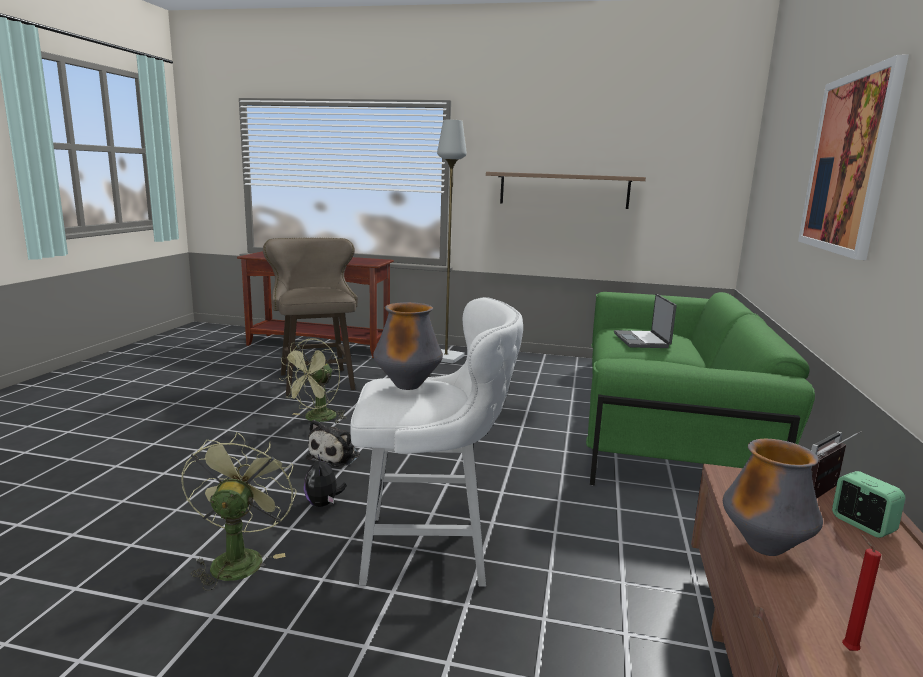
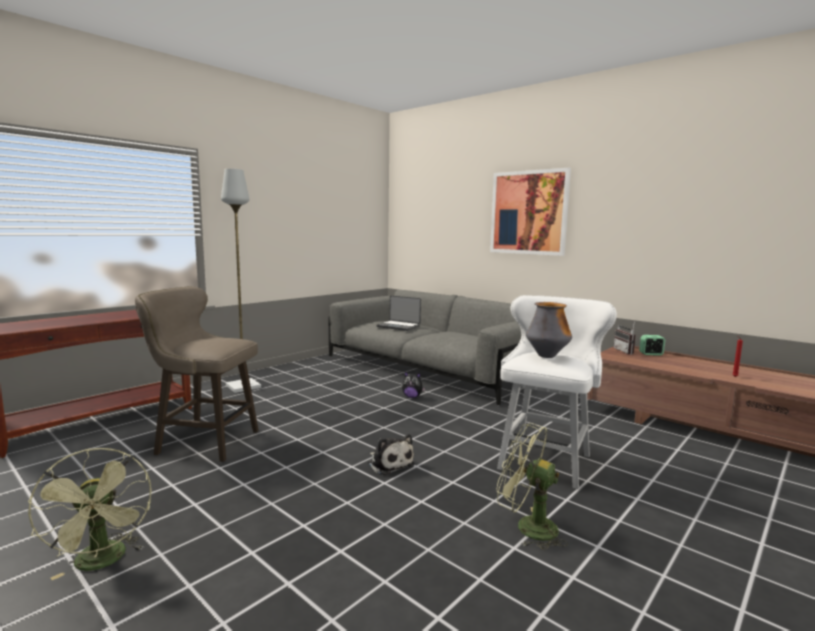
camera: 60 degrees left, 5 degrees down
green fan [279,338,346,424] -> green fan moved to [28,448,152,580]
plush toy [304,454,347,507] -> plush toy moved to [402,372,426,398]
shelf [486,172,646,209] -> none
green sofa [586,292,815,485] -> grey sofa [329,290,521,405]
vase [723,439,823,556] -> none

